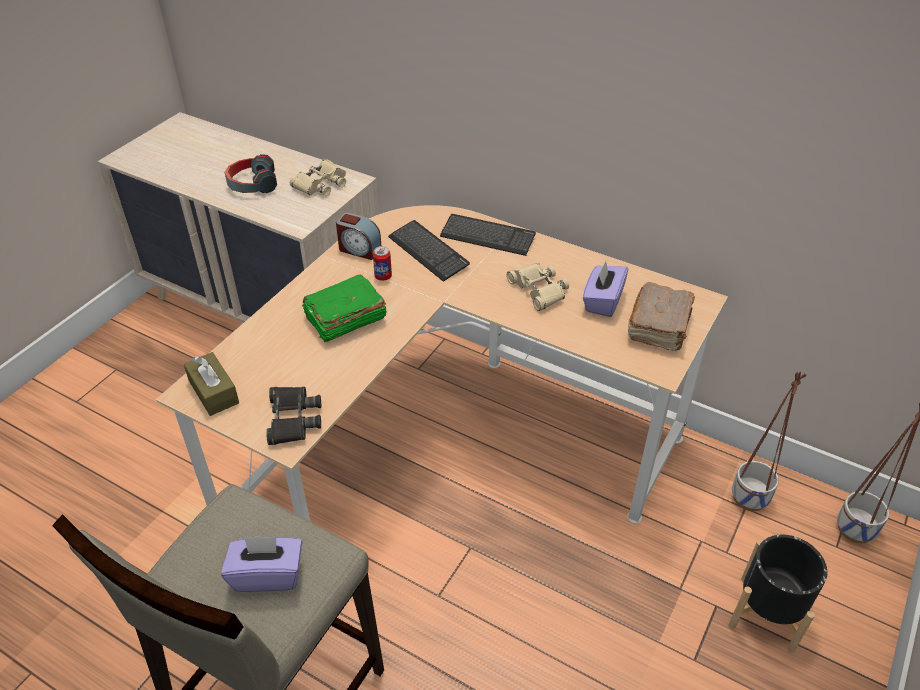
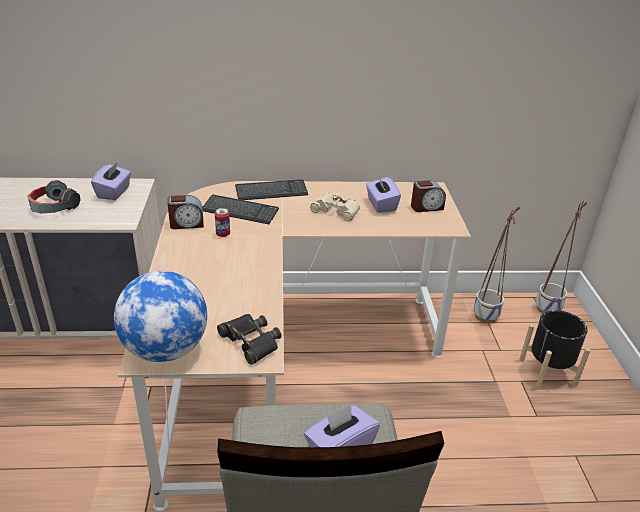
camera: 35 degrees left, 10 degrees down
brown tissue box [184,352,239,416] -> globe [114,271,207,362]
beige binoculars [290,159,346,196] -> purple tissue box [91,162,131,200]
green book [302,275,387,342] -> none
brown book [628,282,695,351] -> alarm clock [411,180,446,212]

